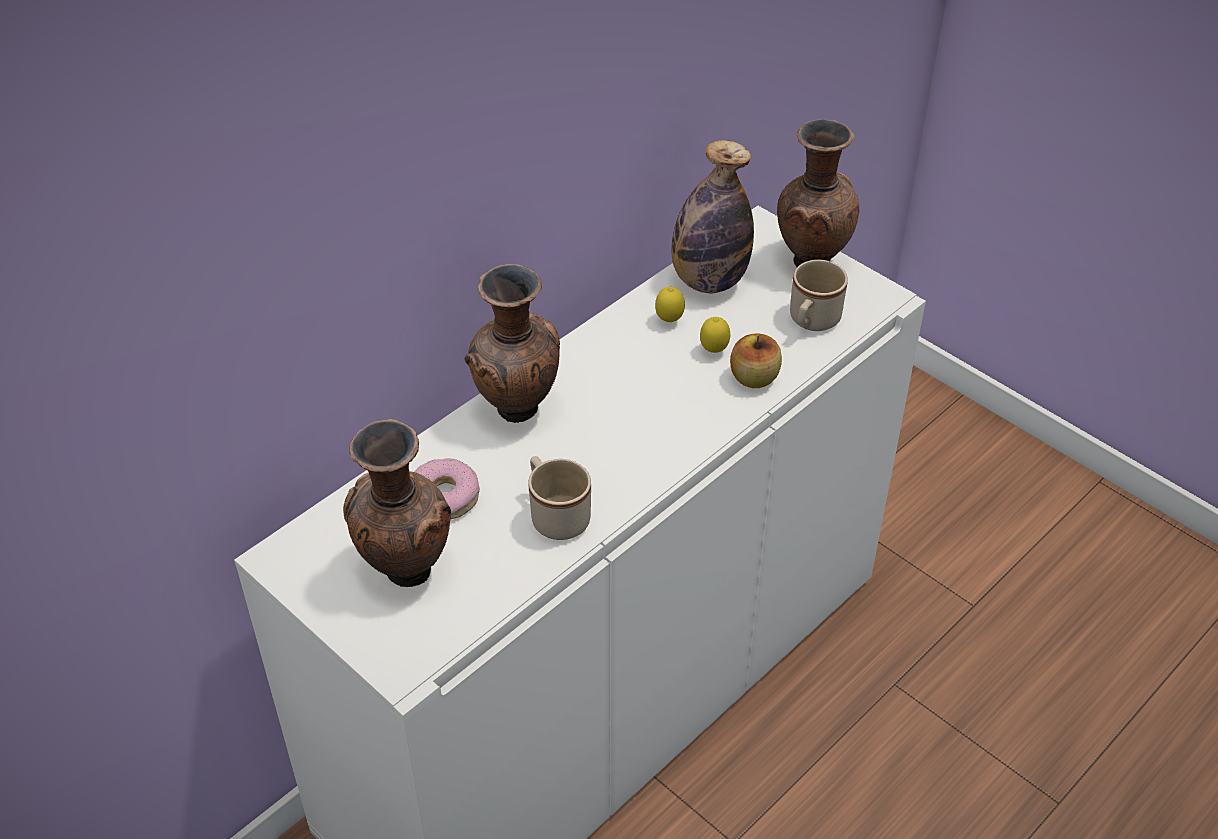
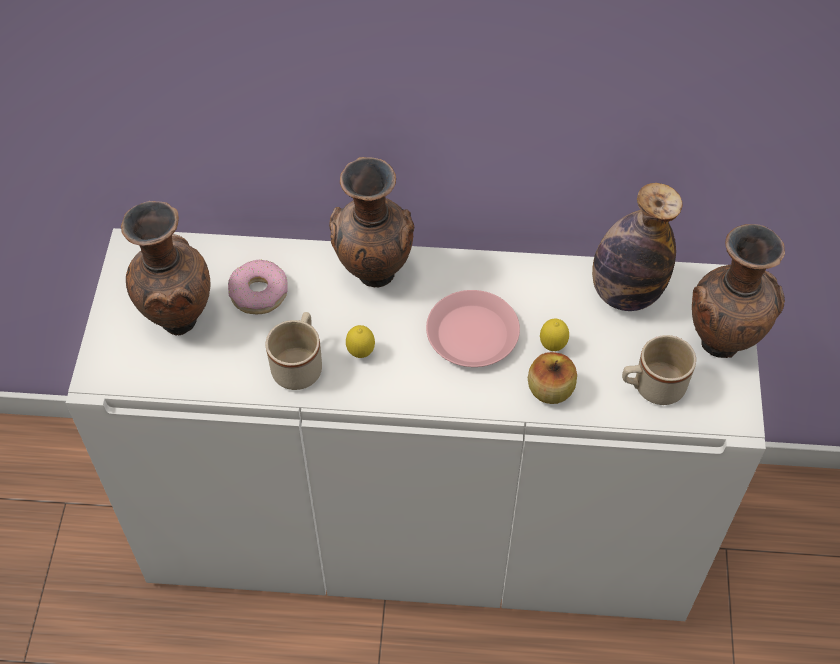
camera: 50 degrees right, 10 degrees up
lemon [655,287,685,322] -> lemon moved to [346,325,375,358]
none -> pink plate [426,290,520,367]

